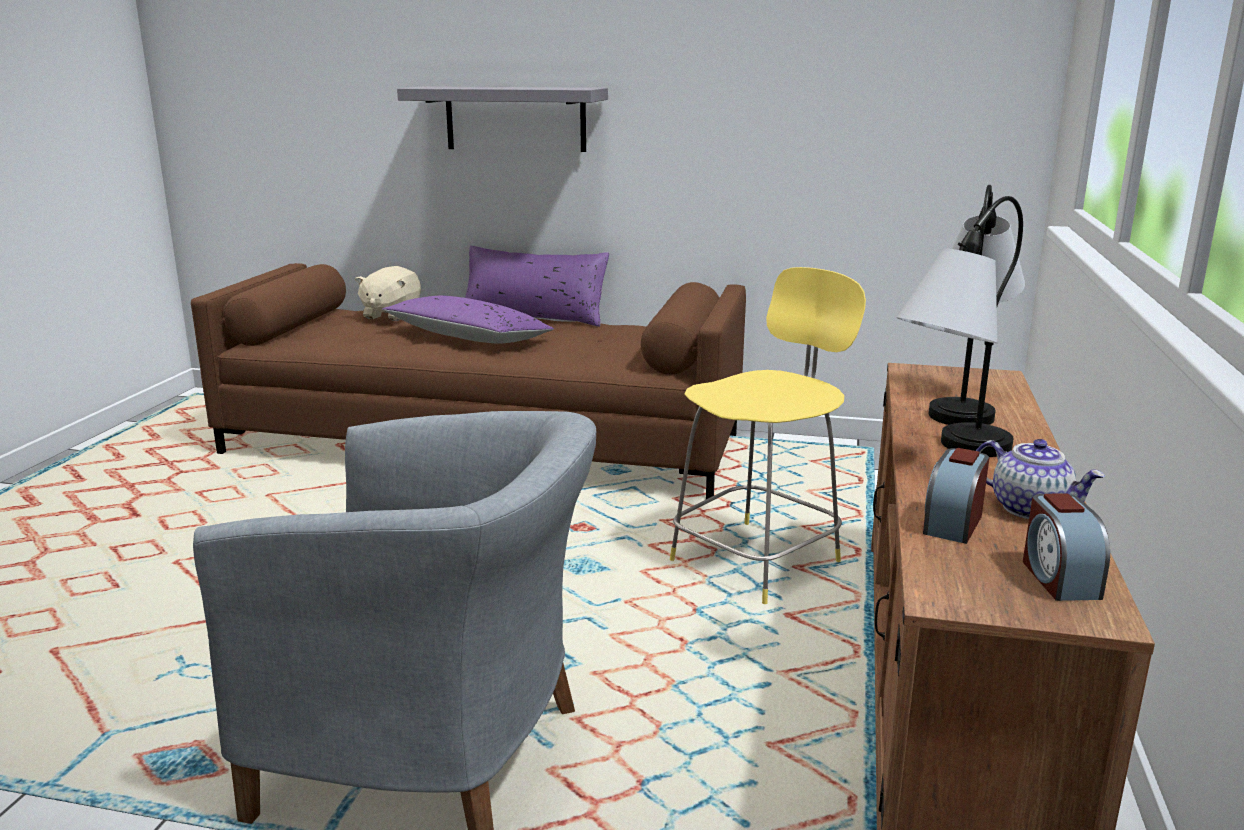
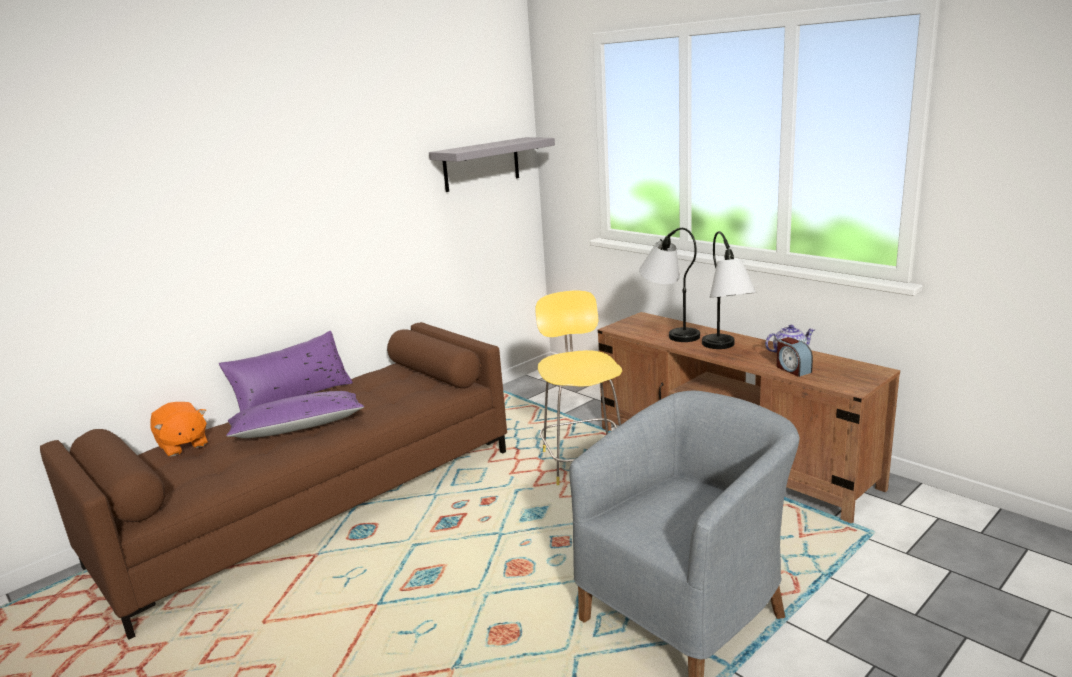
camera: 55 degrees left, 0 degrees up
beige plush toy [355,266,421,321] -> orange plush toy [150,402,208,456]
grey shelf [397,86,608,152] -> grey shelf moved to [429,137,555,192]
alarm clock [1023,493,1110,601] -> none

